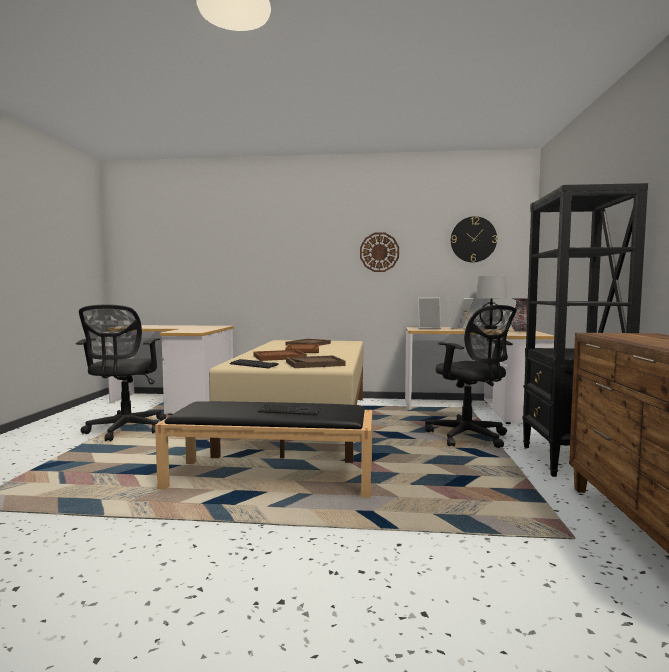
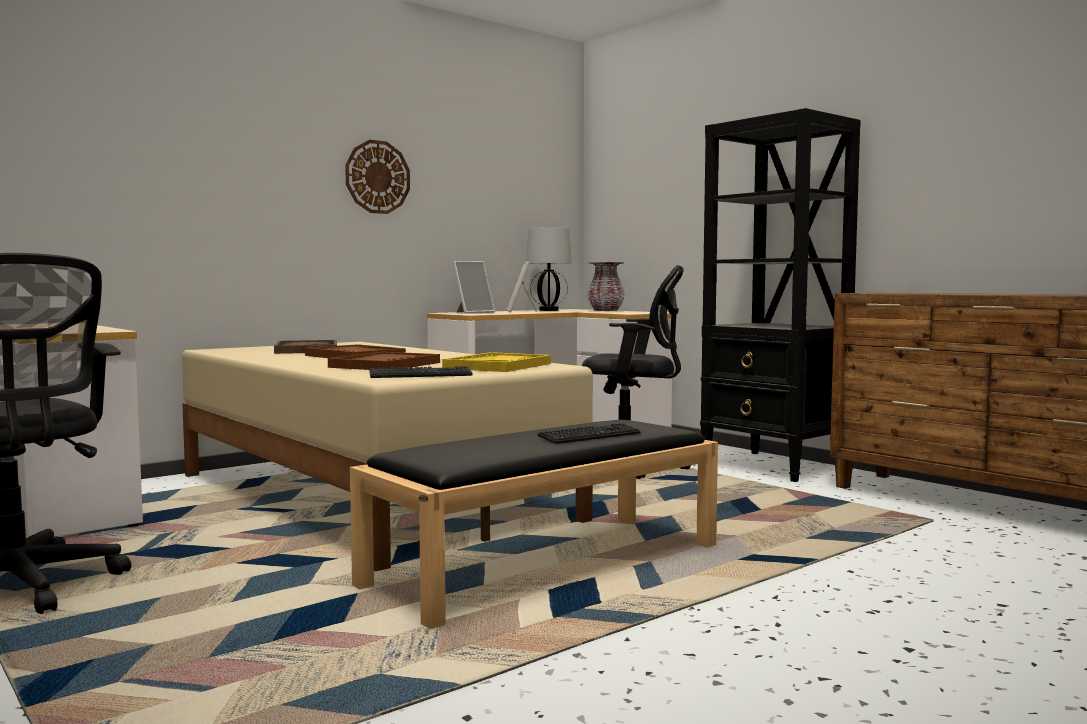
camera: 45 degrees left, 0 degrees up
brown tray [286,355,346,368] -> yellow tray [442,352,551,372]
wall clock [451,216,497,262] -> none

